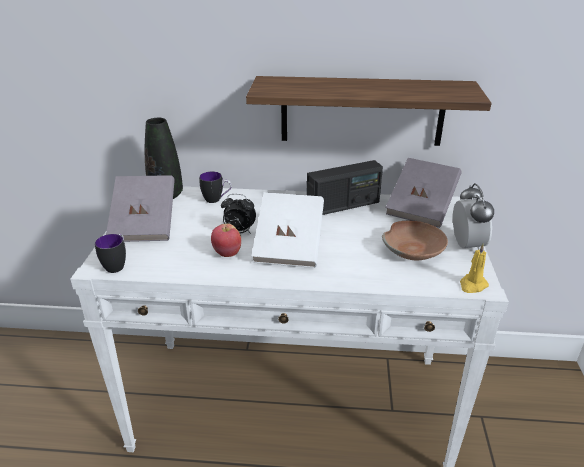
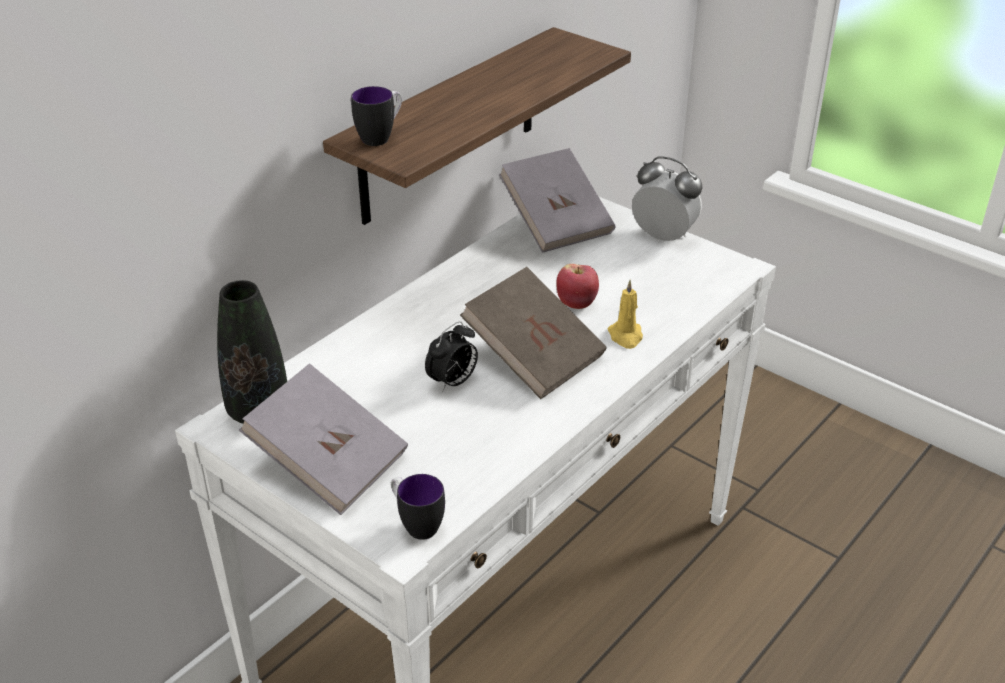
camera: 55 degrees left, 5 degrees up
mug [199,171,232,203] -> mug moved to [351,86,402,146]
apple [211,224,241,257] -> apple moved to [556,264,599,309]
white book [251,192,324,268] -> brown book [460,267,607,399]
radio [307,160,383,215] -> none
brown bowl [382,221,448,260] -> none
yellow candle [460,243,489,293] -> yellow candle moved to [607,280,643,349]

